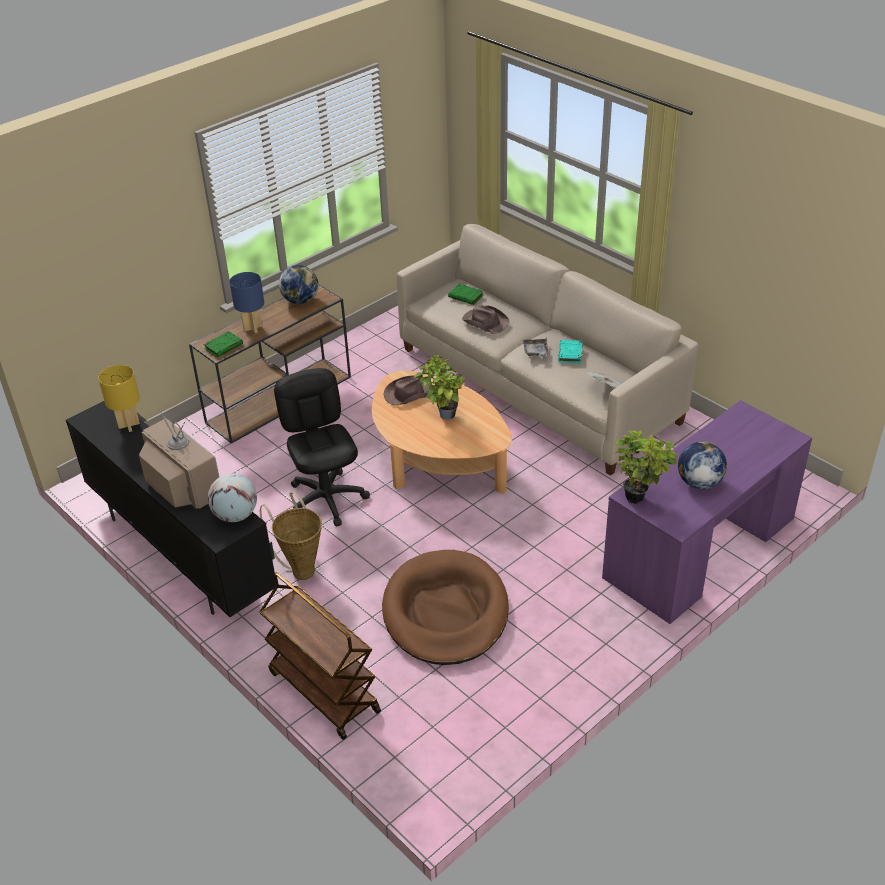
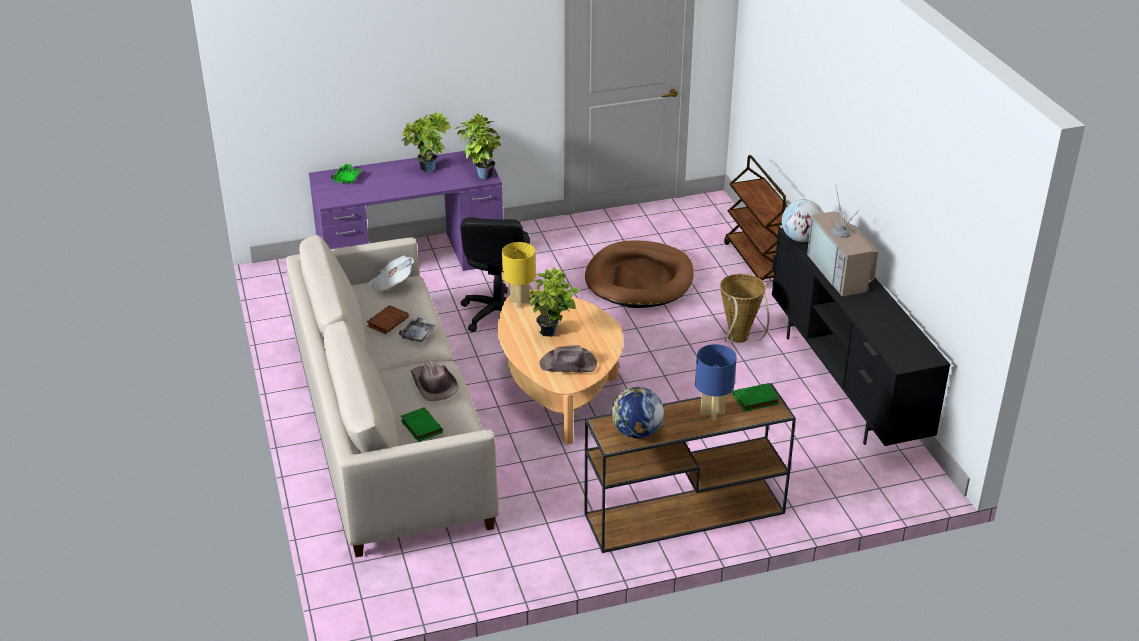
camera: 155 degrees left, 5 degrees down
yellow table lamp [98,365,140,432] -> yellow table lamp moved to [502,242,536,308]
black office chair [274,368,370,527] -> black office chair moved to [460,217,530,332]
turquoise book [558,340,583,363] -> brown book [367,305,409,334]
globe [678,441,727,489] -> potted plant [401,112,451,173]
none -> green tray [331,164,362,184]

